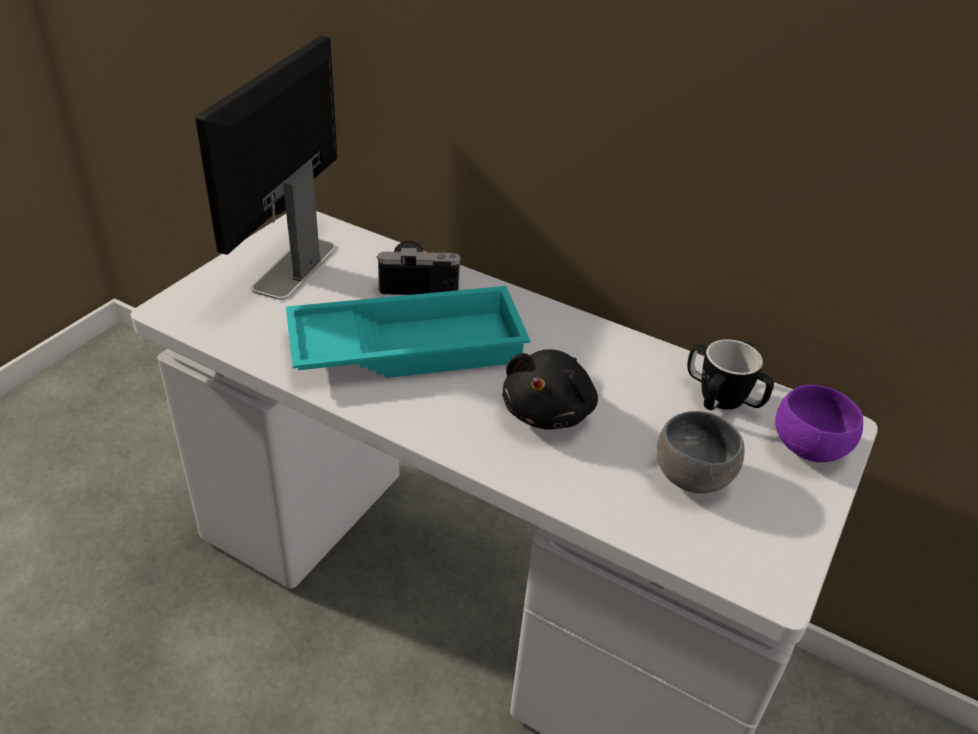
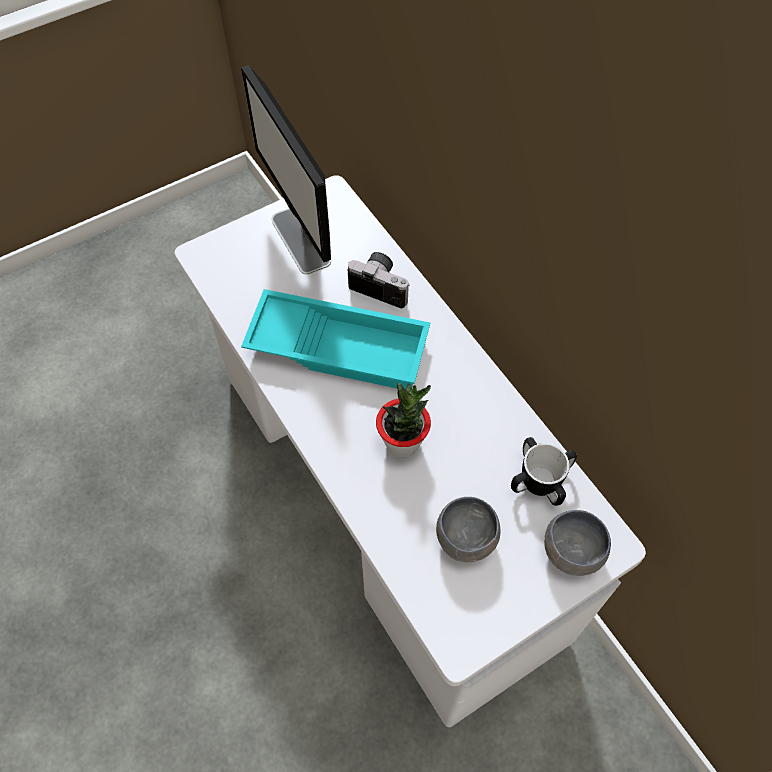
camera: 30 degrees right, 20 degrees up
monitor [195,35,337,300] -> monitor turned 75 degrees counterclockwise [241,65,331,275]
black plush toy [502,349,598,430] -> potted plant [376,383,431,457]
purple bowl [775,385,863,462] -> grey bowl [544,510,611,576]

